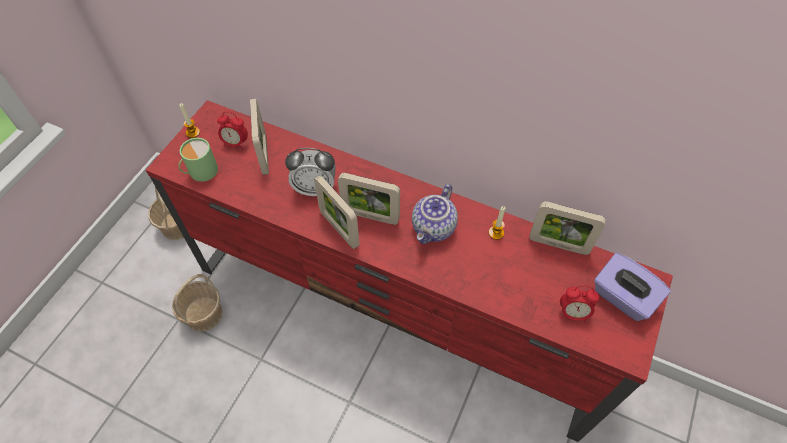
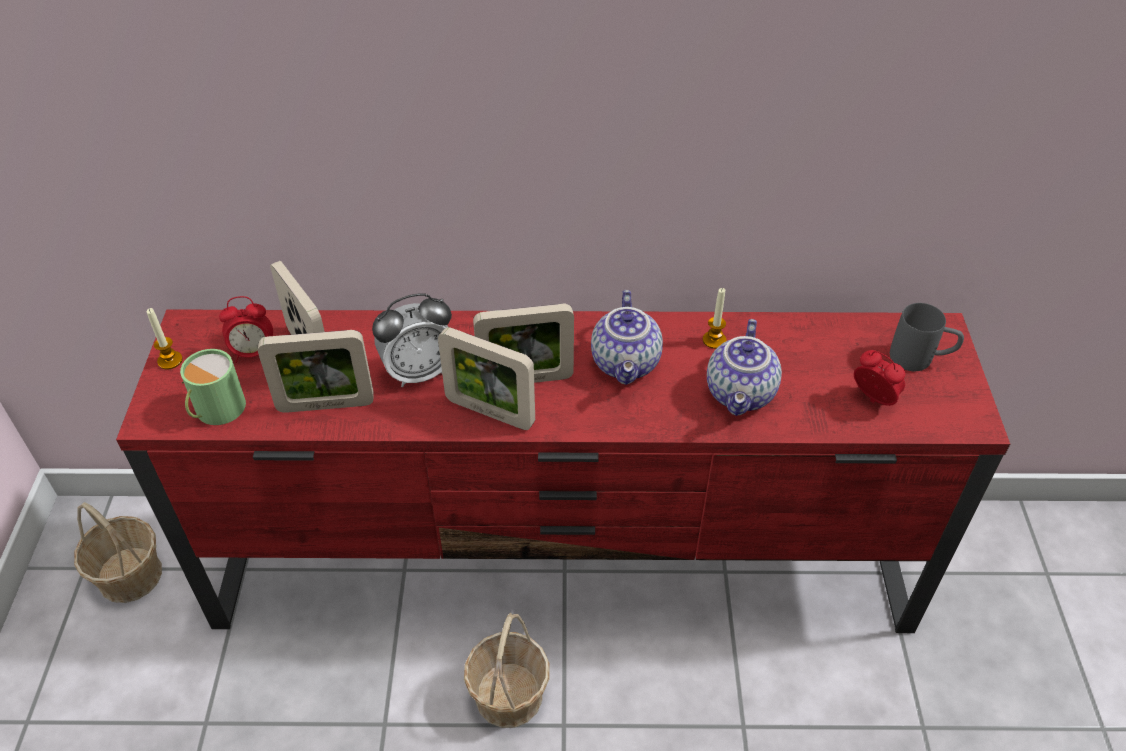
camera: 25 degrees left, 10 degrees down
basket [172,274,223,331] -> basket moved to [464,613,550,728]
picture frame [529,201,606,255] -> picture frame moved to [258,330,373,413]
alarm clock [560,286,599,322] -> alarm clock turned 120 degrees counterclockwise [854,350,905,406]
purple tissue box [594,253,671,321] -> grey mug [890,303,964,371]
none -> teapot [707,319,782,416]

